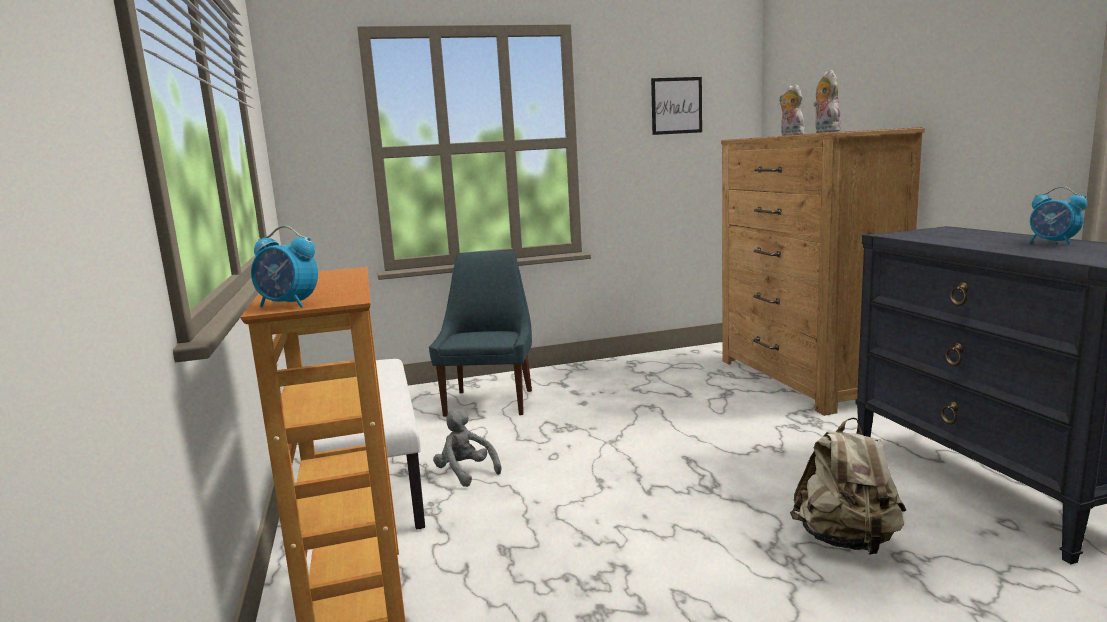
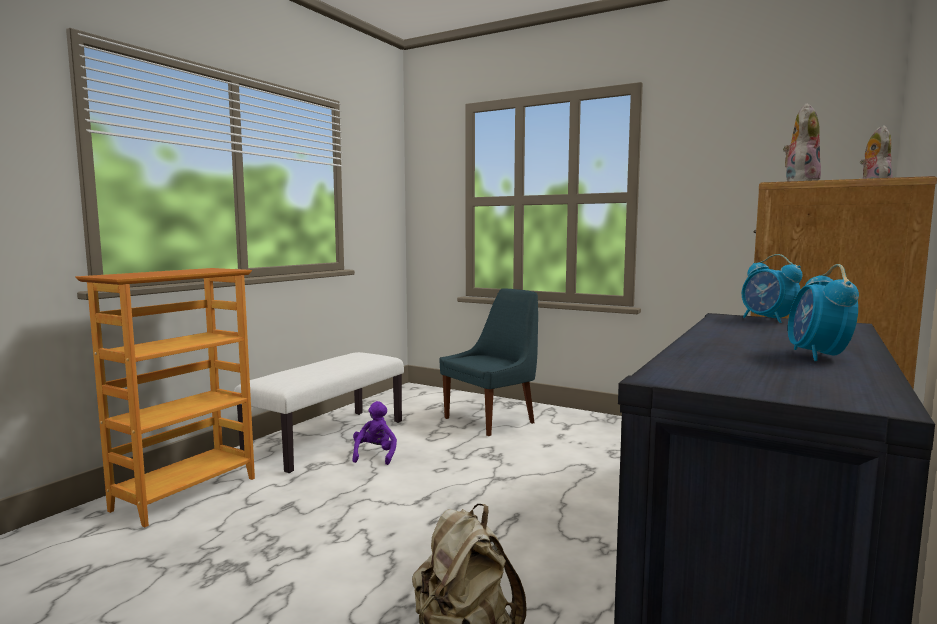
camera: 45 degrees right, 5 degrees down
alarm clock [251,226,318,308] -> alarm clock moved to [742,254,803,323]
grey plush toy [433,408,501,487] -> purple plush toy [352,401,397,465]
picture [651,77,702,135] -> none

